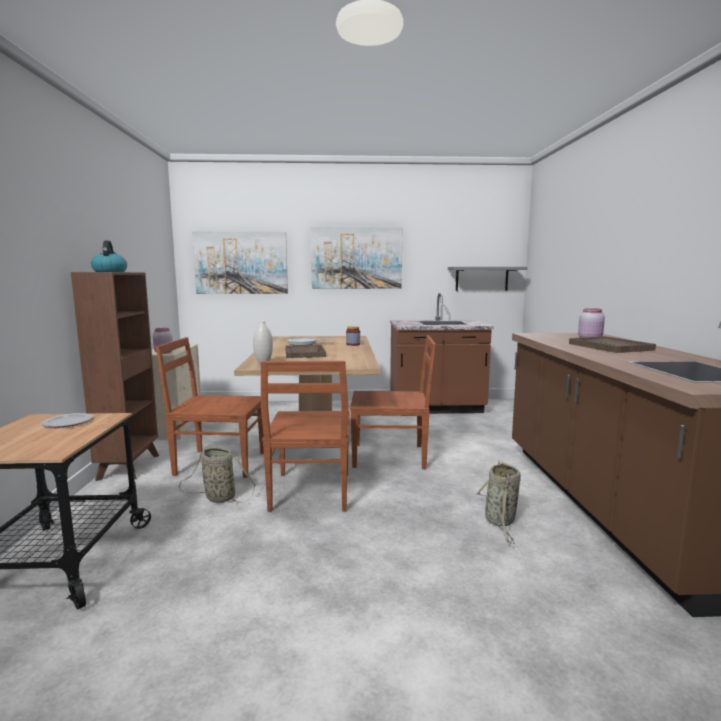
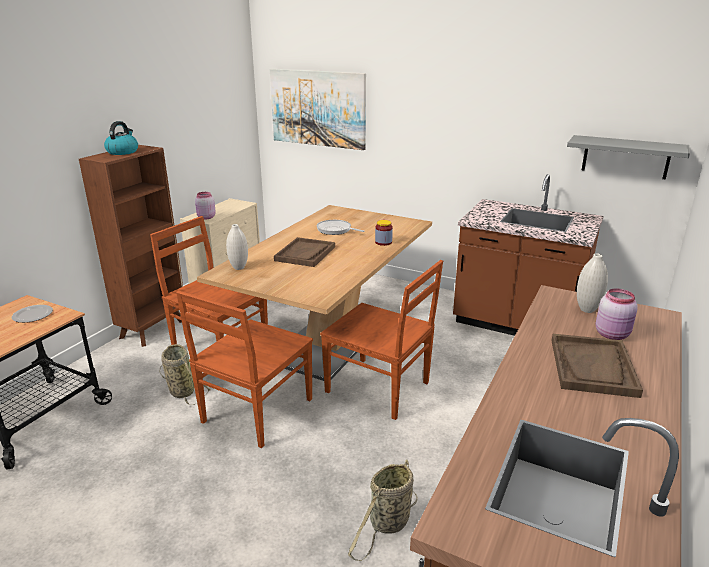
camera: 30 degrees right, 15 degrees up
picture [311,227,403,289] -> none
none -> white vase [577,254,608,313]

